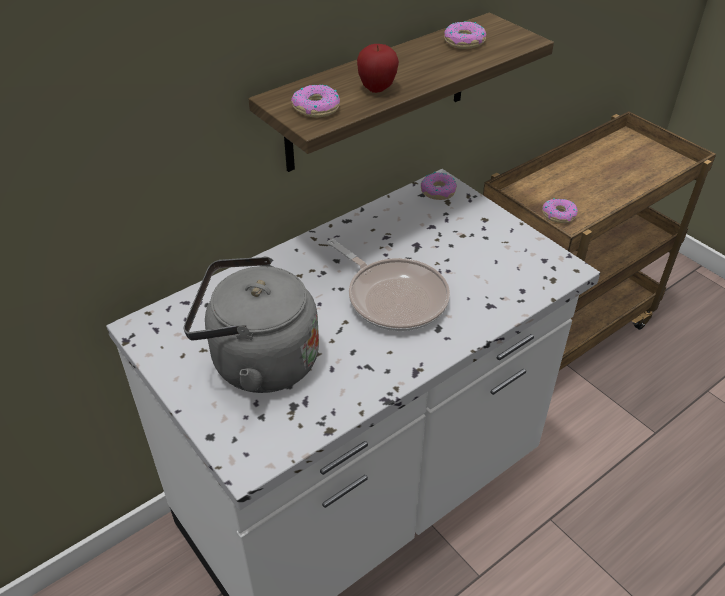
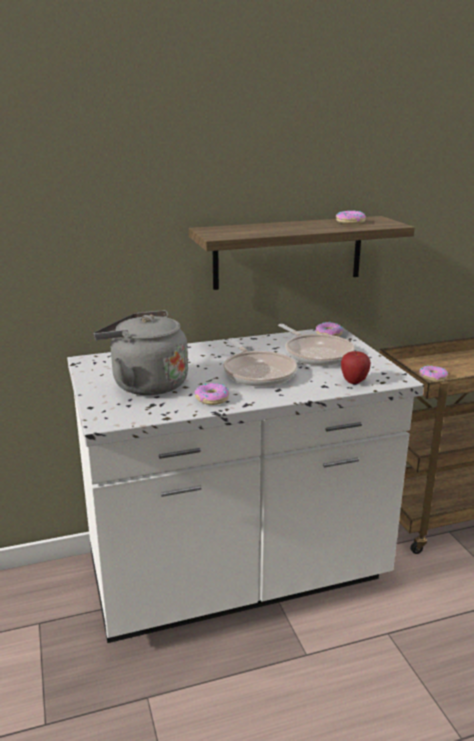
camera: 20 degrees right, 20 degrees down
donut [291,84,340,117] -> donut moved to [195,383,229,405]
apple [357,44,399,93] -> apple moved to [341,351,371,384]
none -> frying pan [278,324,355,366]

